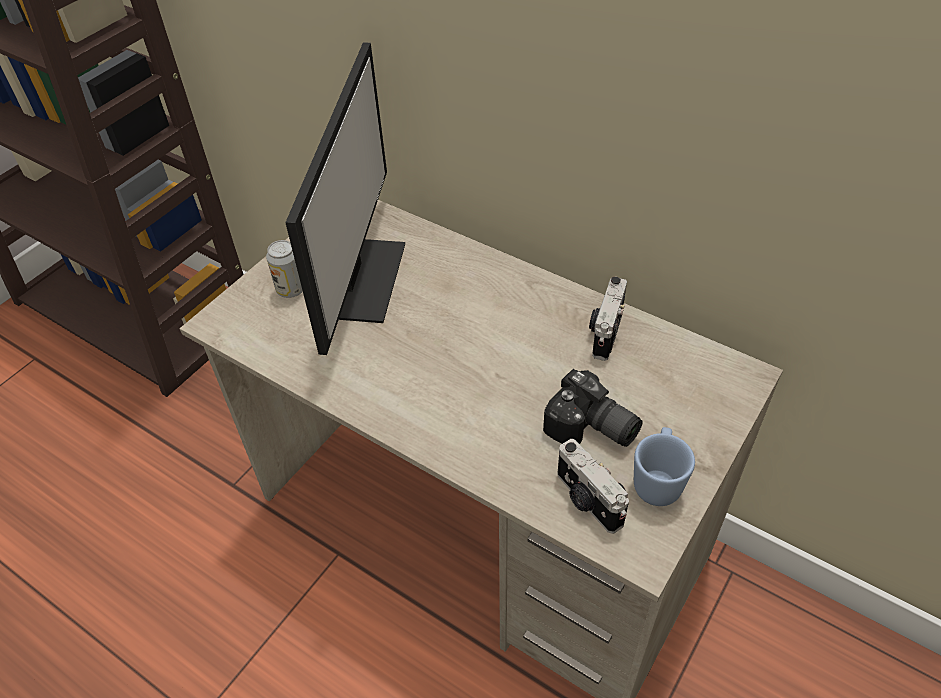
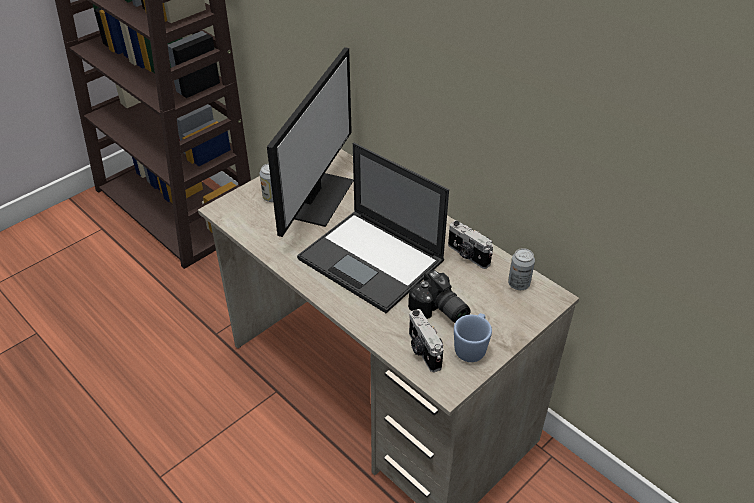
camera: 10 degrees right, 5 degrees down
camera [589,277,627,361] -> camera turned 75 degrees counterclockwise [448,220,493,269]
none -> laptop [297,143,449,313]
none -> can [508,248,535,290]

